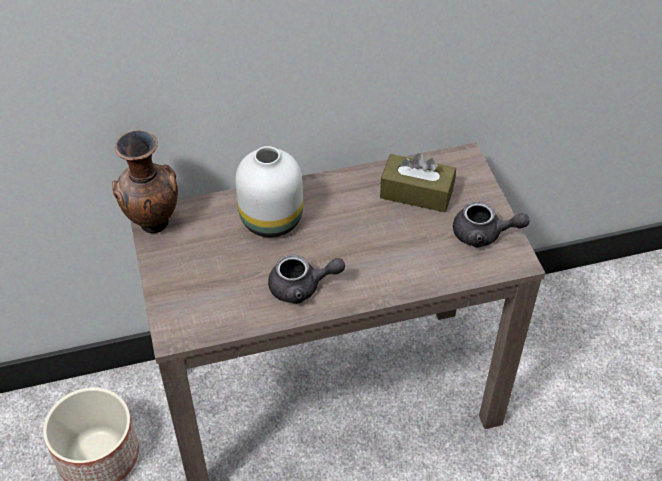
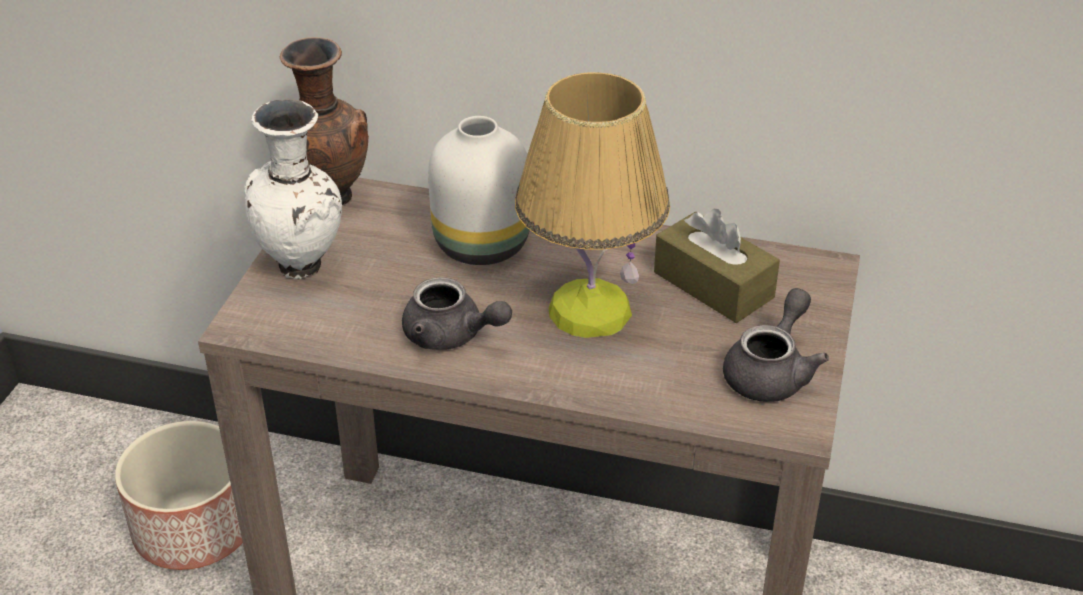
camera: 30 degrees right, 10 degrees down
grey teapot [453,201,530,247] -> grey teapot turned 105 degrees counterclockwise [723,288,829,402]
none -> white vase [244,99,342,279]
none -> table lamp [515,72,670,338]

